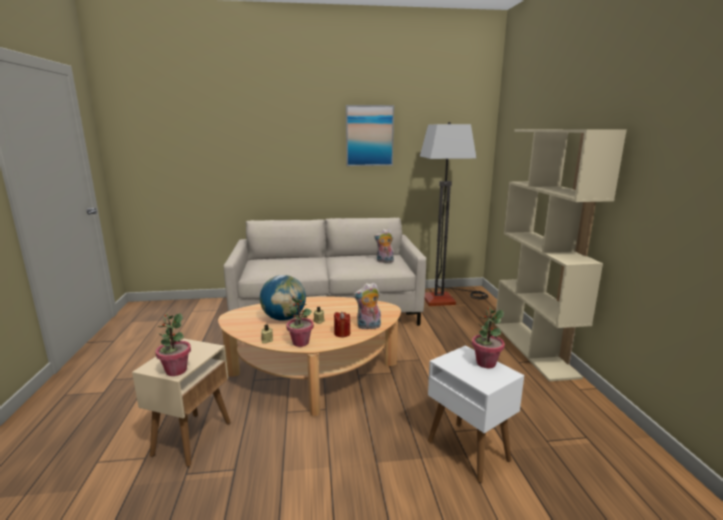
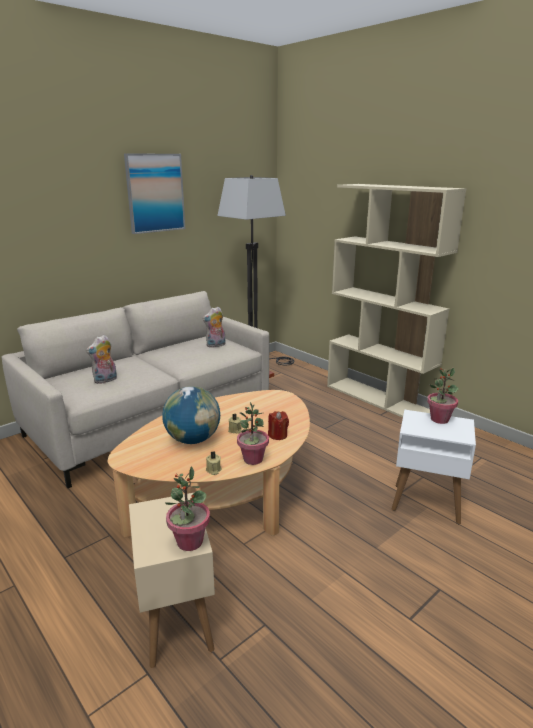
camera: 35 degrees left, 5 degrees up
plush toy [353,282,381,329] -> plush toy moved to [86,335,117,384]

